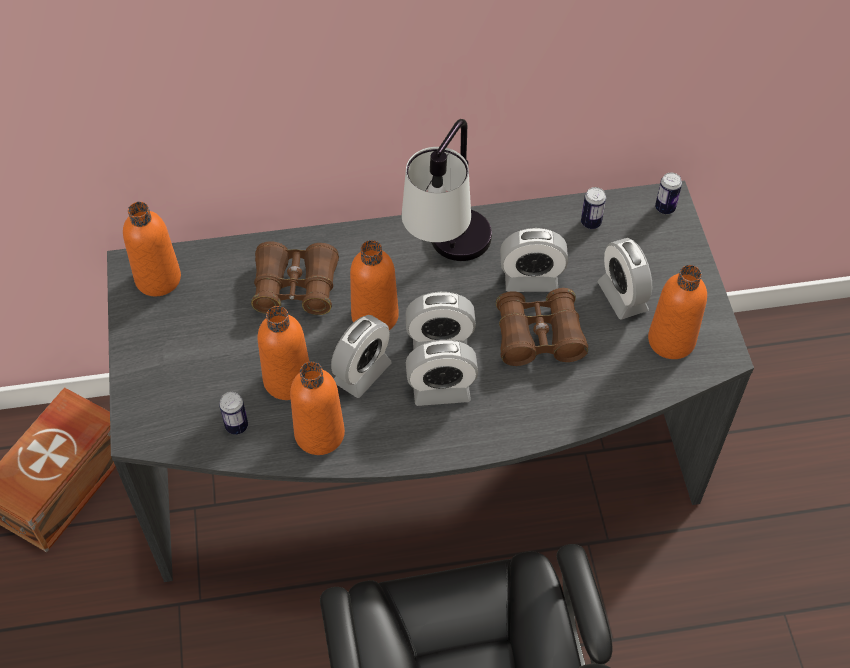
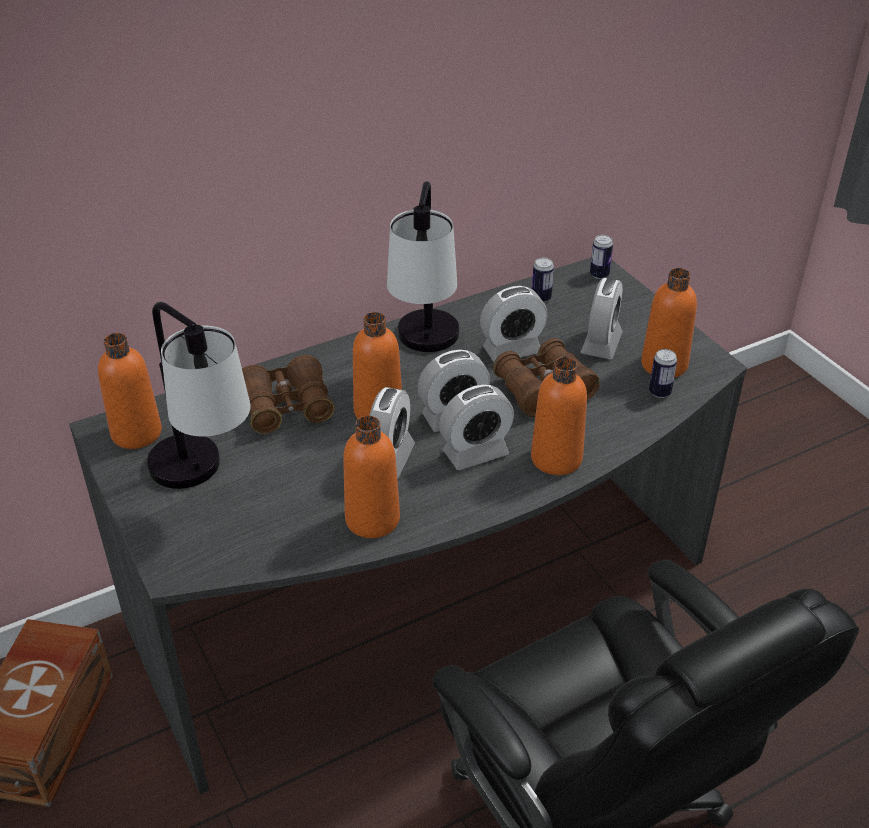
camera: 20 degrees left, 15 degrees down
can [219,392,248,435] -> can moved to [649,349,677,398]
orange bottle [258,306,309,400] -> orange bottle moved to [531,357,587,475]
alarm clock [597,238,652,320] -> alarm clock turned 120 degrees counterclockwise [581,278,623,359]
none -> table lamp [147,302,251,489]

